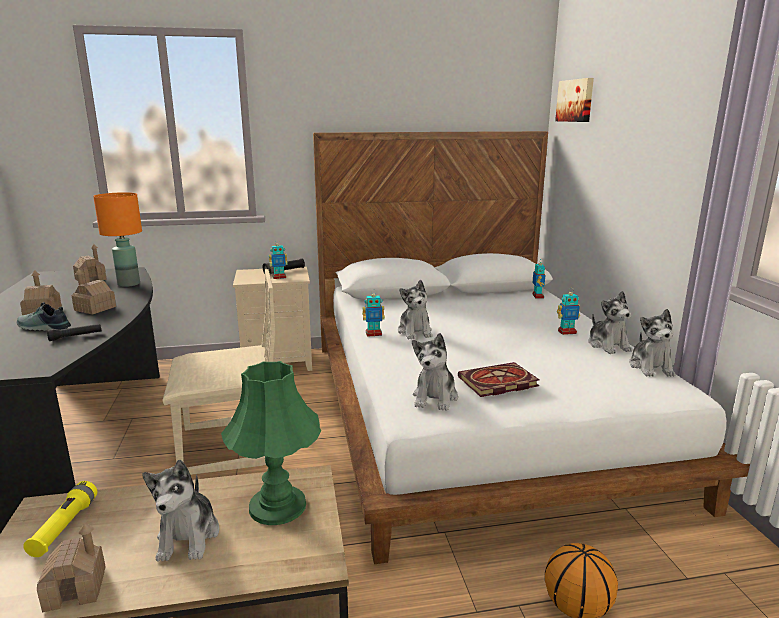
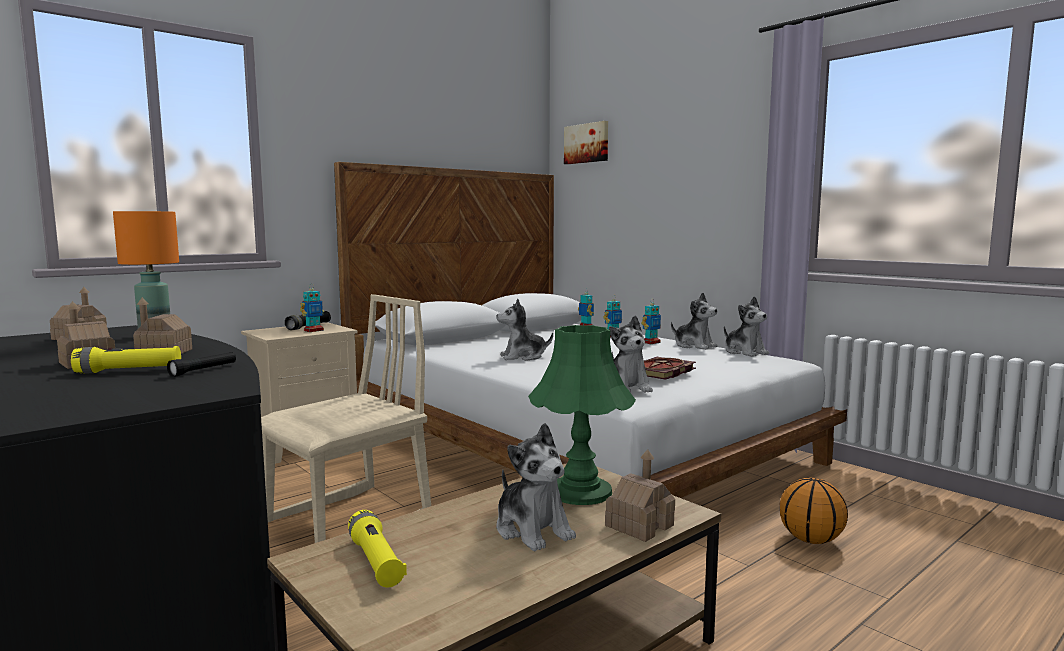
camera: 30 degrees left, 10 degrees down
shoe [17,302,71,331] -> yellow flashlight [71,346,181,374]
toy house [37,523,106,612] -> toy house moved to [605,449,675,542]
toy robot [362,289,385,337] -> toy robot moved to [603,298,622,337]
plush toy [398,280,432,339] -> plush toy turned 120 degrees clockwise [497,299,553,361]

